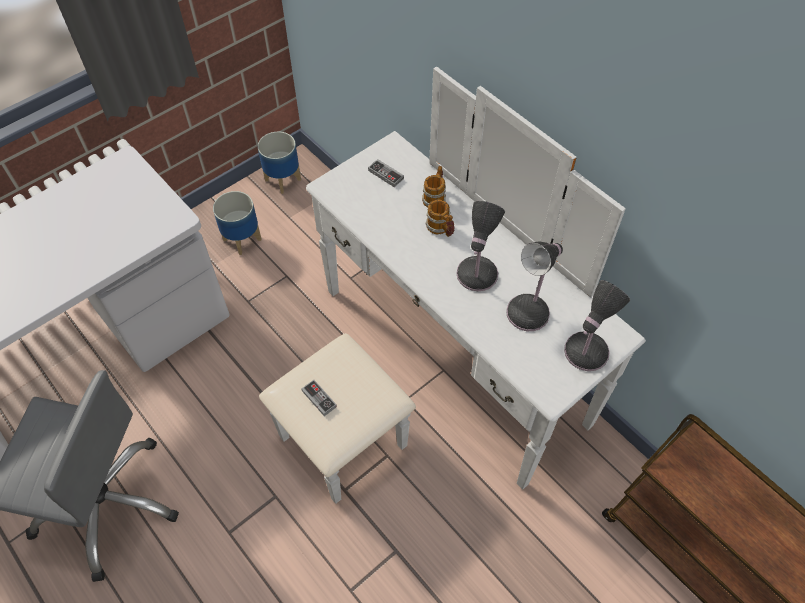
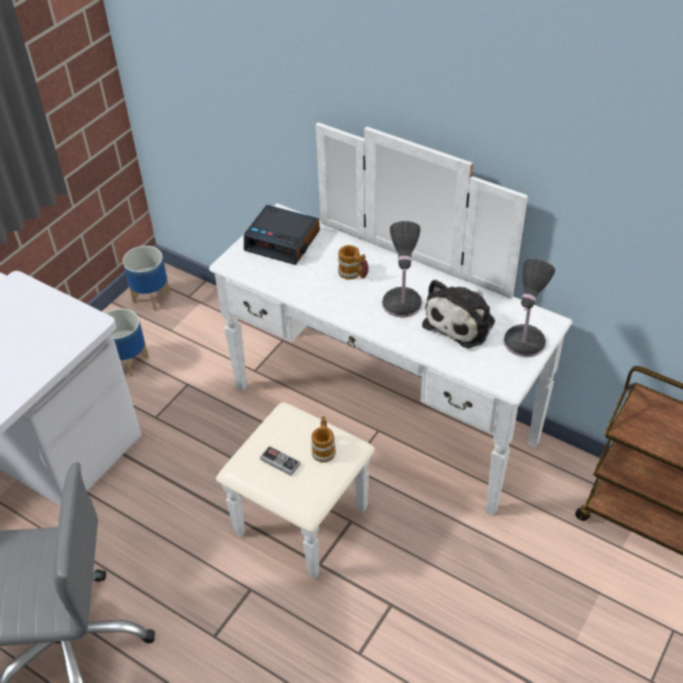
camera: 15 degrees left, 10 degrees down
game controller [368,159,404,187] -> alarm clock [244,205,320,265]
mug [422,166,446,207] -> mug moved to [311,417,336,462]
table lamp [506,242,563,331] -> plush toy [422,280,495,348]

